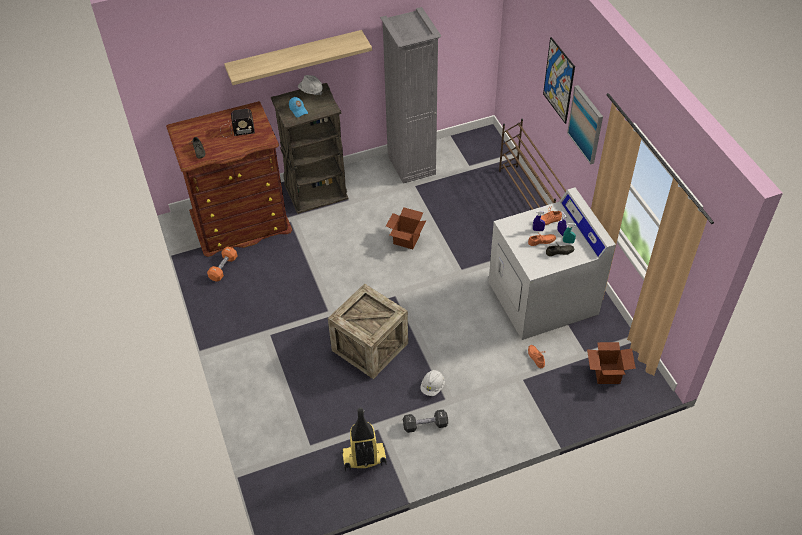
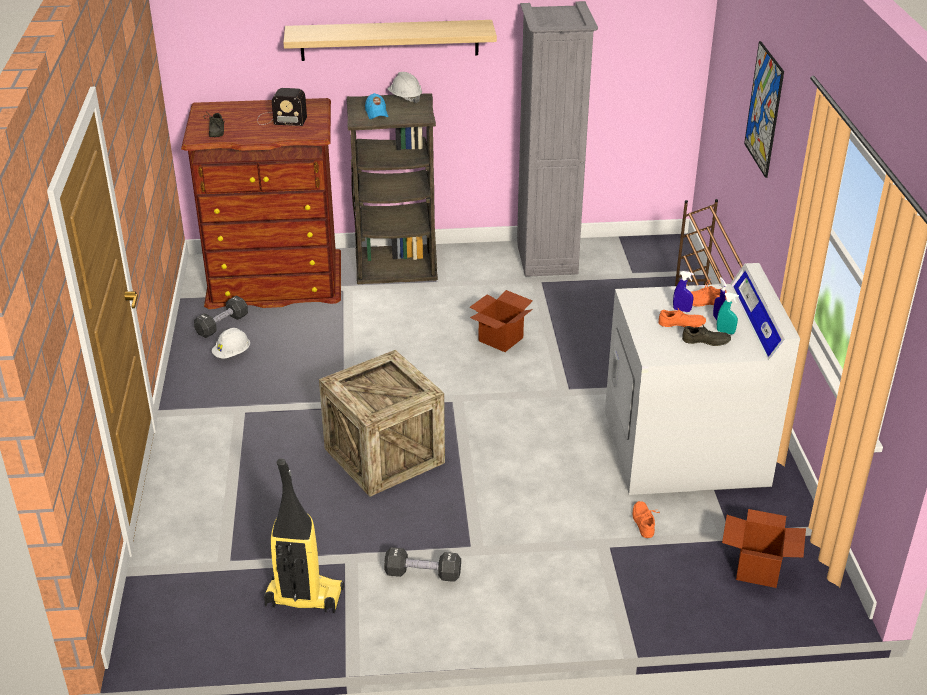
camera: 15 degrees right, 15 degrees down
orange dumbbell [207,246,238,282] -> black dumbbell [194,296,248,338]
white hard hat [420,370,445,396] -> white hard hat moved to [212,328,250,359]
picture [567,85,603,165] -> none

